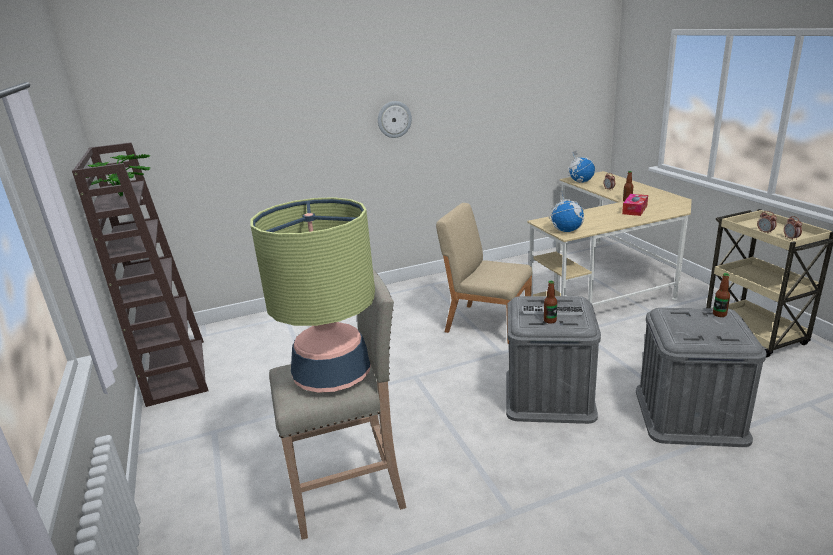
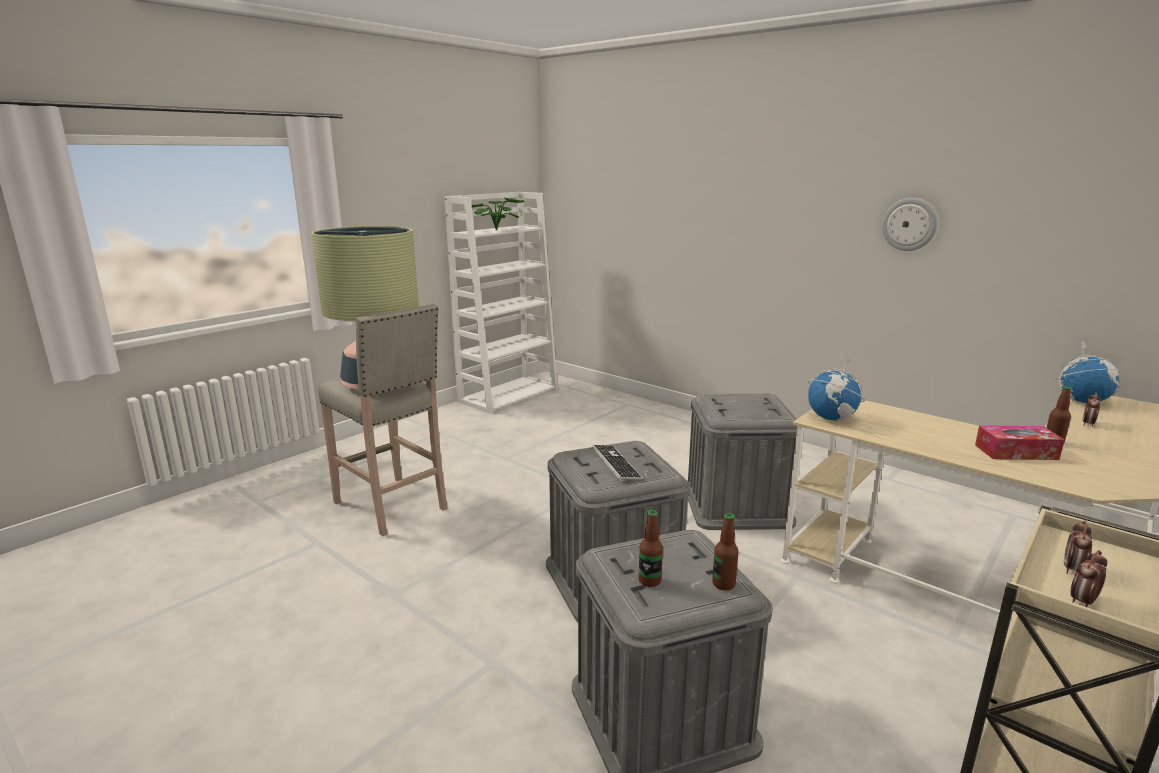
camera: 60 degrees right, 5 degrees down
brown bookcase [72,142,208,407] -> white bookcase [444,192,558,414]
wall clock [378,101,412,138] -> wall clock moved to [882,198,938,251]
beige chair [436,203,533,344] -> grey storage box [688,393,797,530]
bottle [544,281,557,324] -> bottle moved to [639,510,663,587]

